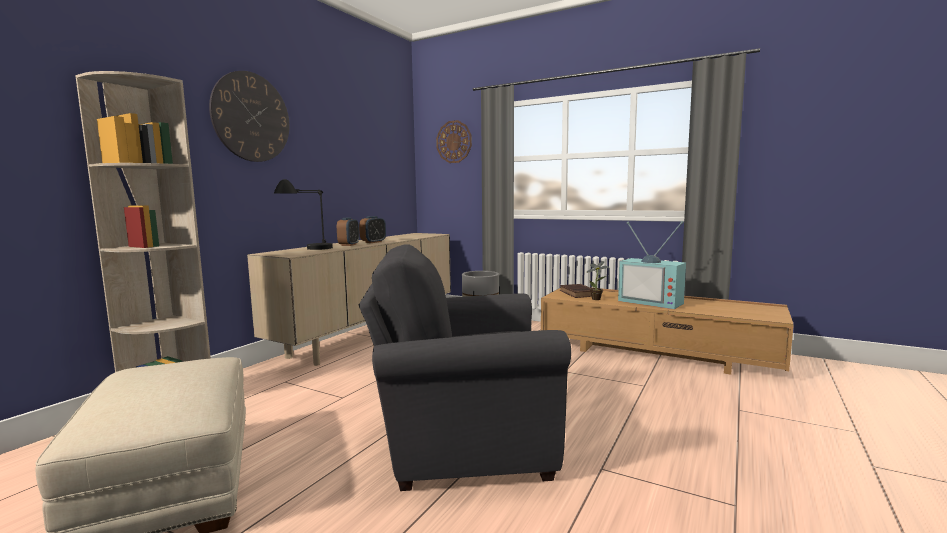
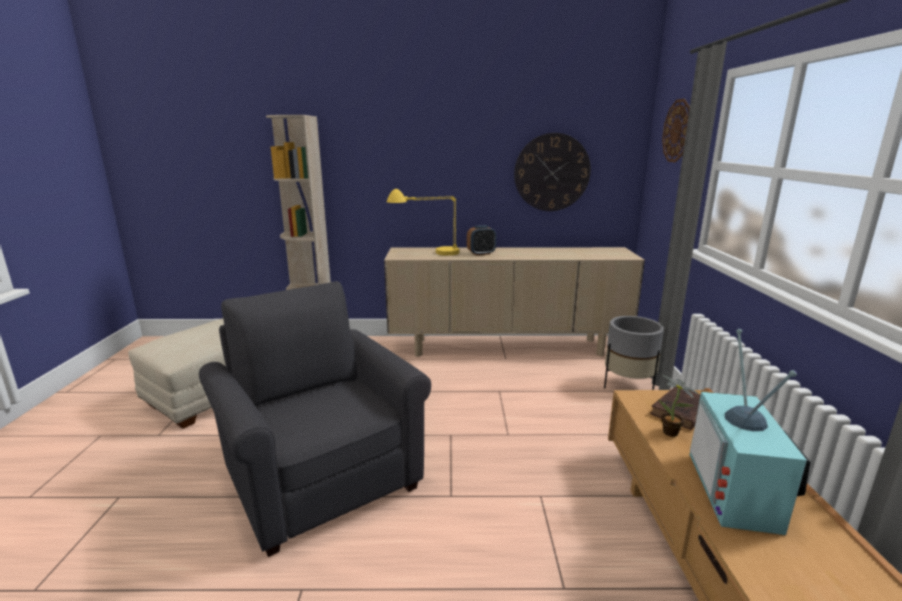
camera: 60 degrees right, 10 degrees up
wall clock [209,71,289,162] -> wall clock moved to [514,133,591,211]
black table lamp [274,179,333,250] -> yellow table lamp [387,189,459,256]
alarm clock [359,216,386,243] -> none

